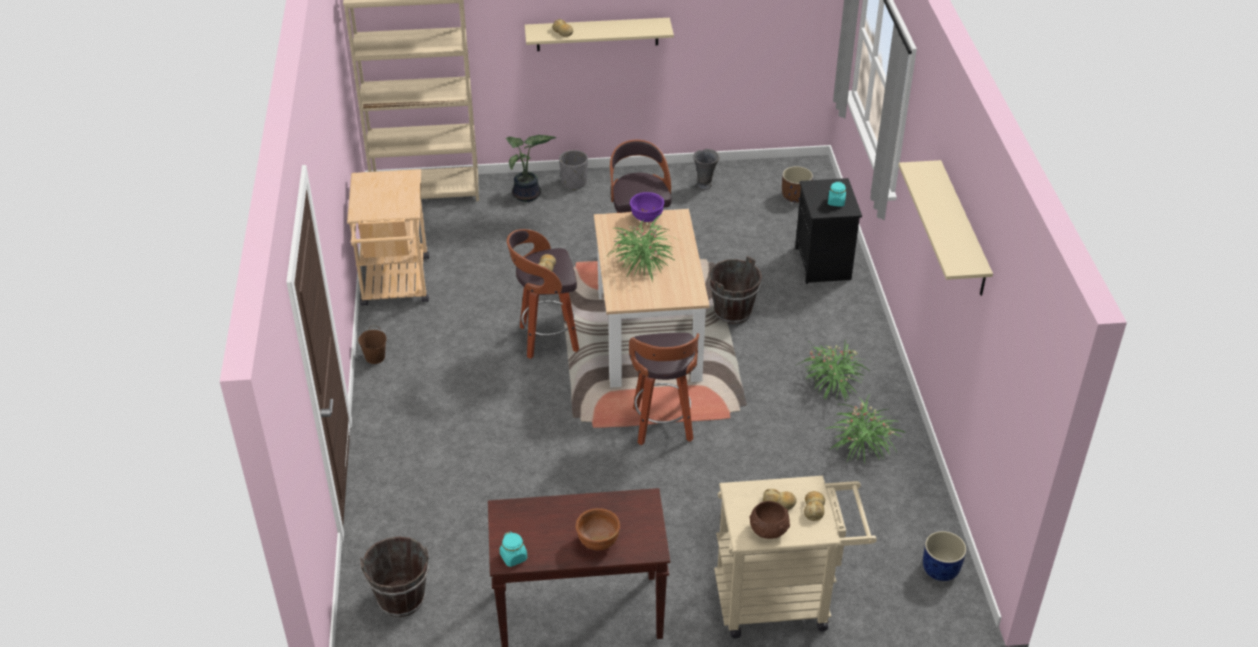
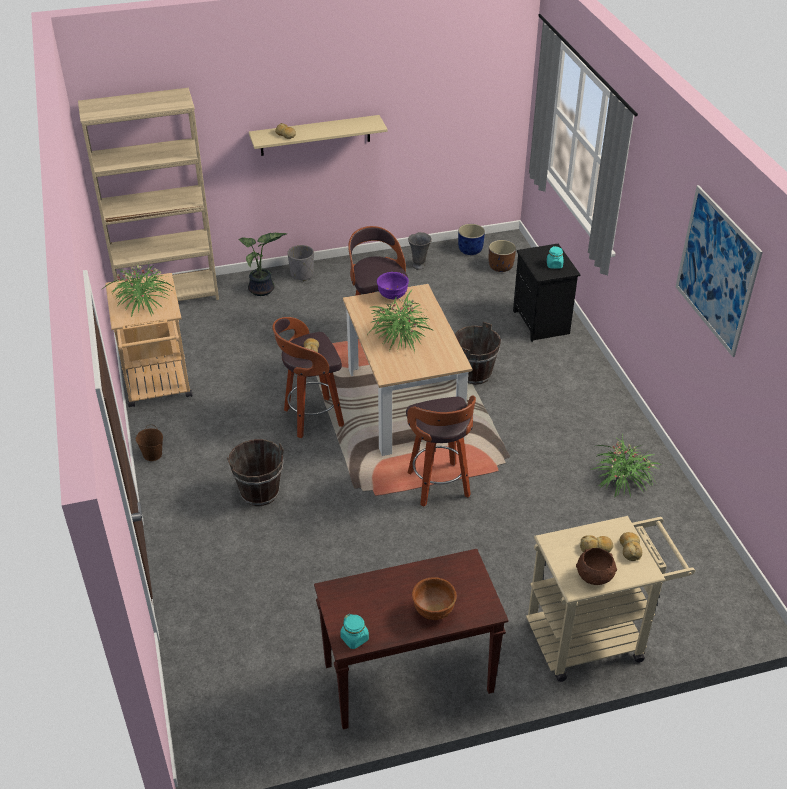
camera: 10 degrees left, 0 degrees up
brown bucket [360,537,429,617] -> brown bucket moved to [227,439,284,506]
potted plant [794,340,871,402] -> potted plant moved to [105,264,173,316]
beige shelf [899,160,993,296] -> picture [676,185,763,357]
blue planter [923,531,967,581] -> blue planter moved to [458,224,485,255]

